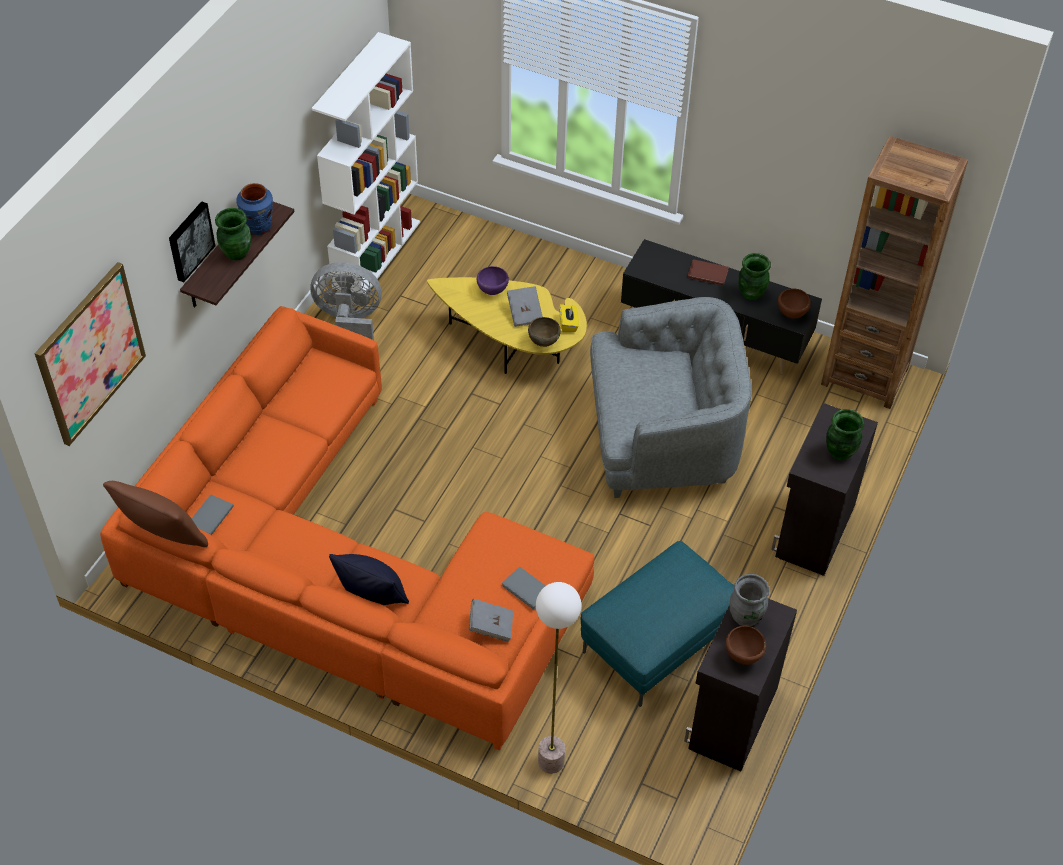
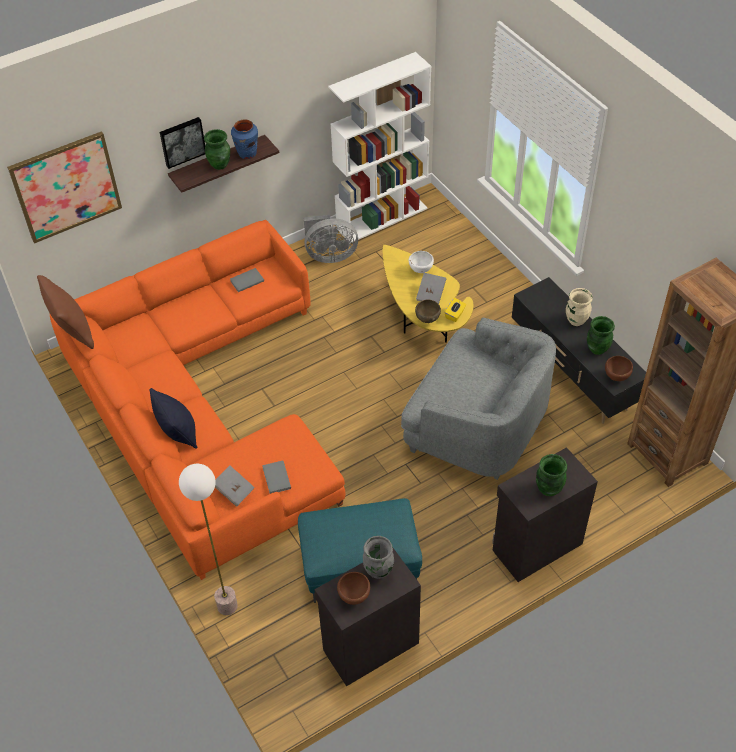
camera: 35 degrees right, 0 degrees up
grey book [192,494,234,535] -> grey book moved to [230,268,264,292]
grey fan [310,262,381,340] -> grey fan turned 135 degrees clockwise [304,215,358,263]
purple bowl [477,266,509,295] -> white bowl [409,251,434,273]
brown book [687,259,729,286] -> beige vase [566,288,593,326]

